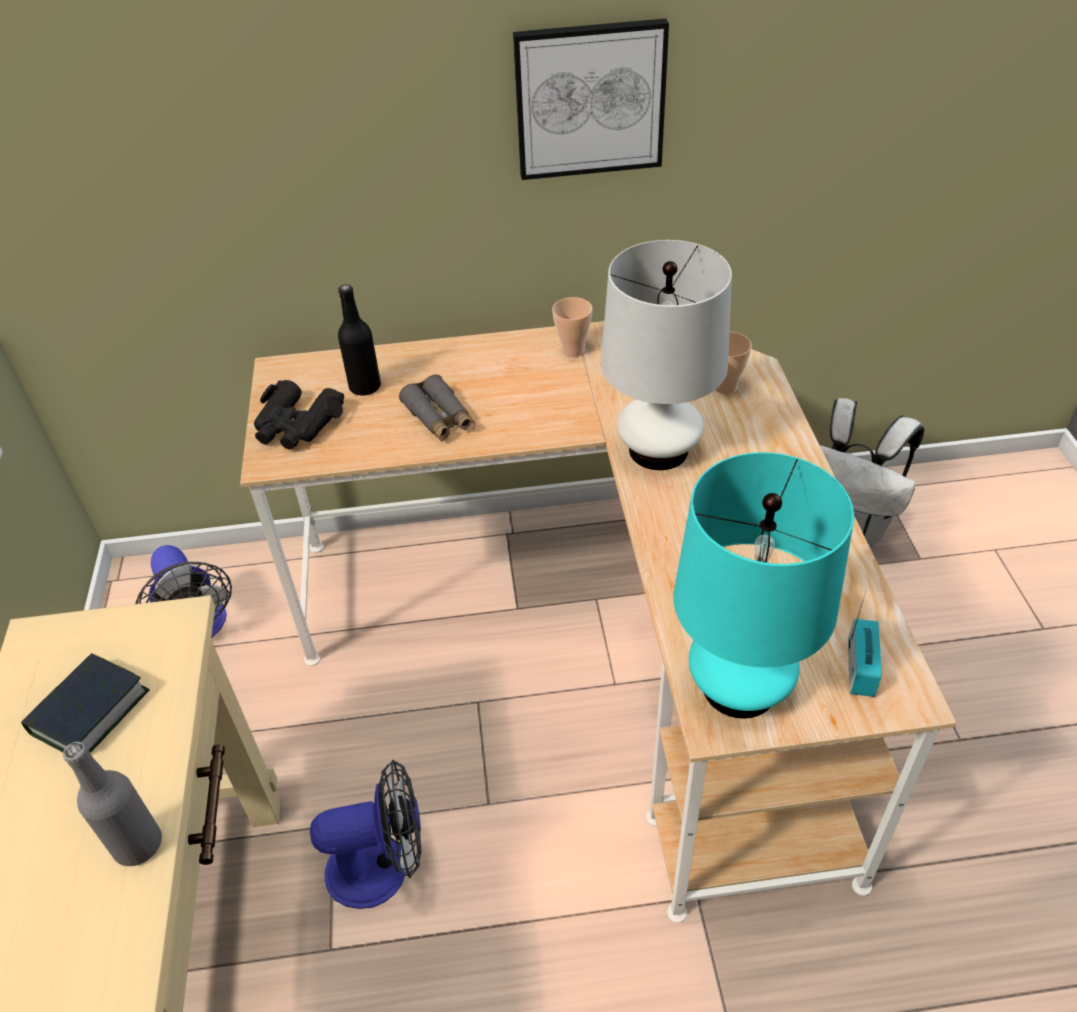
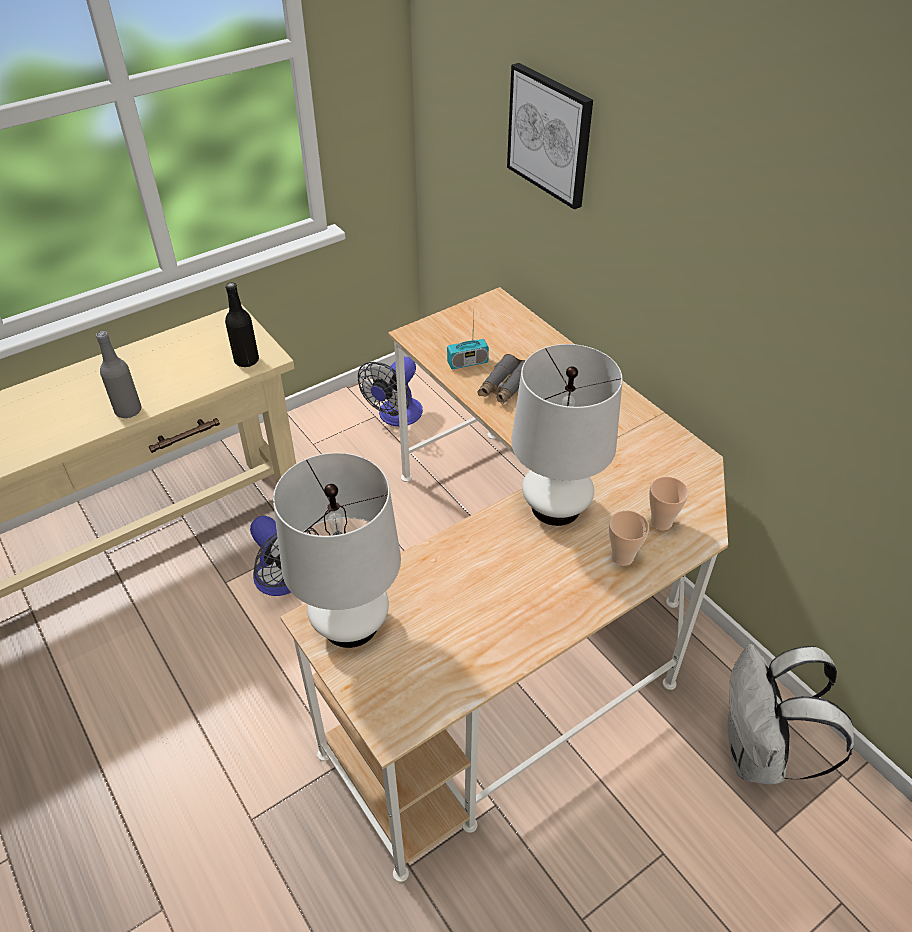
camera: 60 degrees right, 0 degrees up
book [21,653,150,753] -> none
black binoculars [254,380,345,450] -> none
black bottle [338,284,381,396] -> black bottle moved to [225,282,259,367]
picture [513,19,669,180] -> picture moved to [507,63,593,209]
cup [552,297,593,357] -> cup moved to [609,510,649,566]
turquoise table lamp [673,452,854,719] -> white table lamp [273,453,401,648]
radio [848,591,882,697] -> radio moved to [447,309,489,369]

